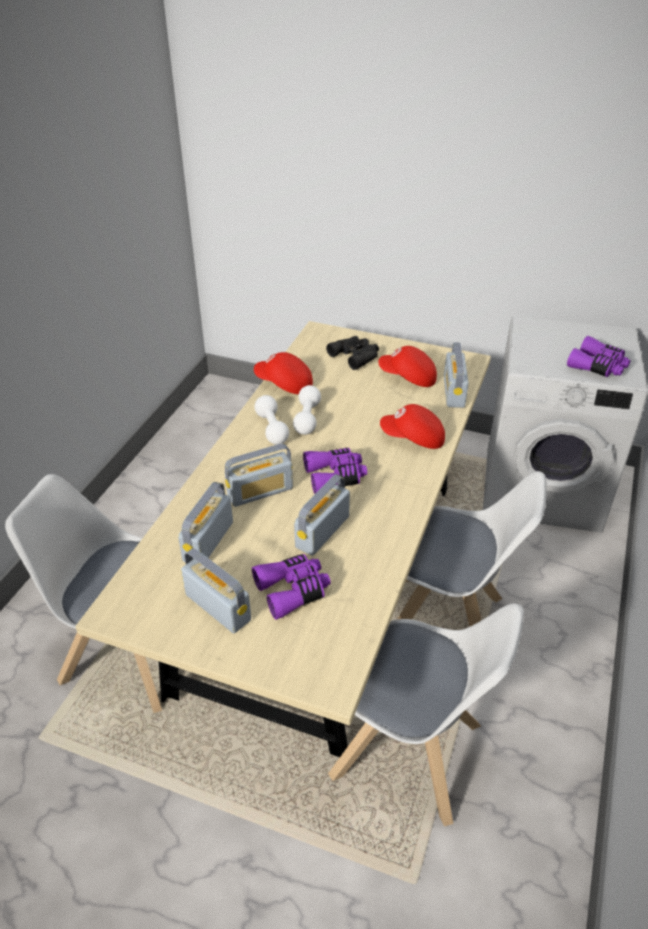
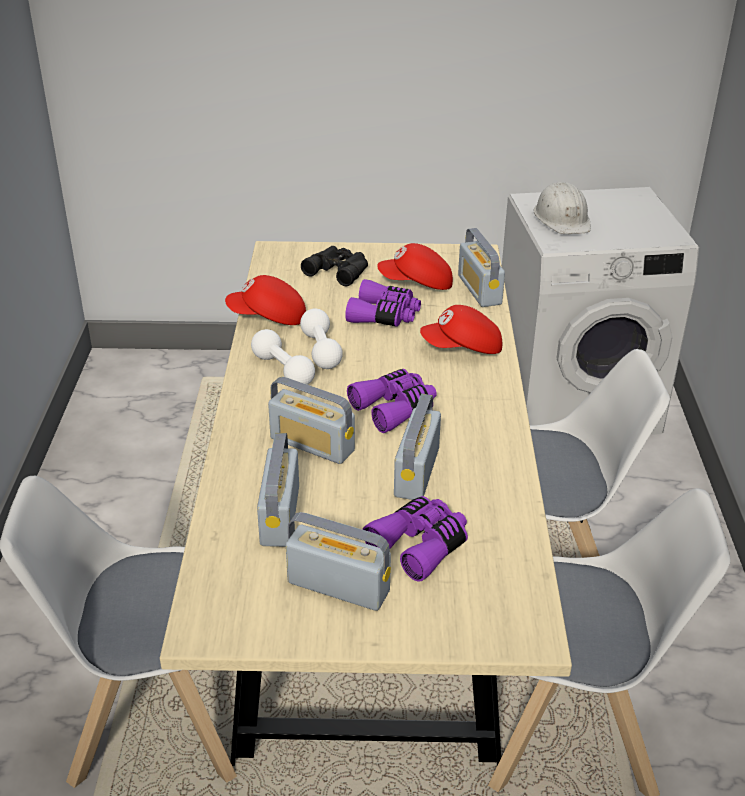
camera: 20 degrees left, 5 degrees down
radio [225,444,293,507] -> radio turned 75 degrees clockwise [268,377,355,464]
purple binoculars [567,336,630,377] -> purple binoculars moved to [345,279,421,327]
none -> white hard hat [534,182,591,234]

